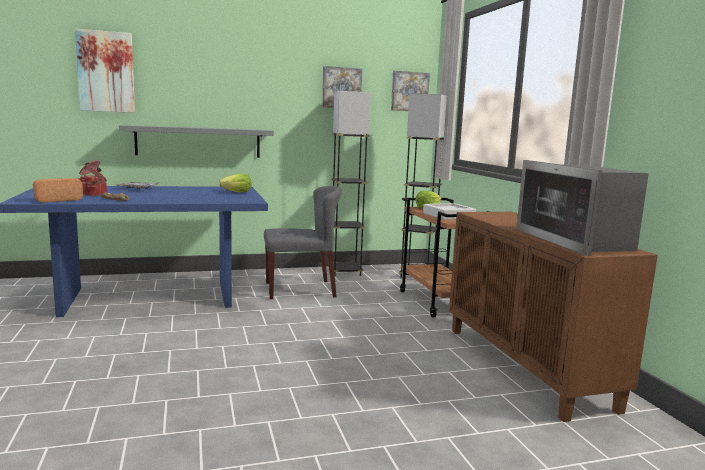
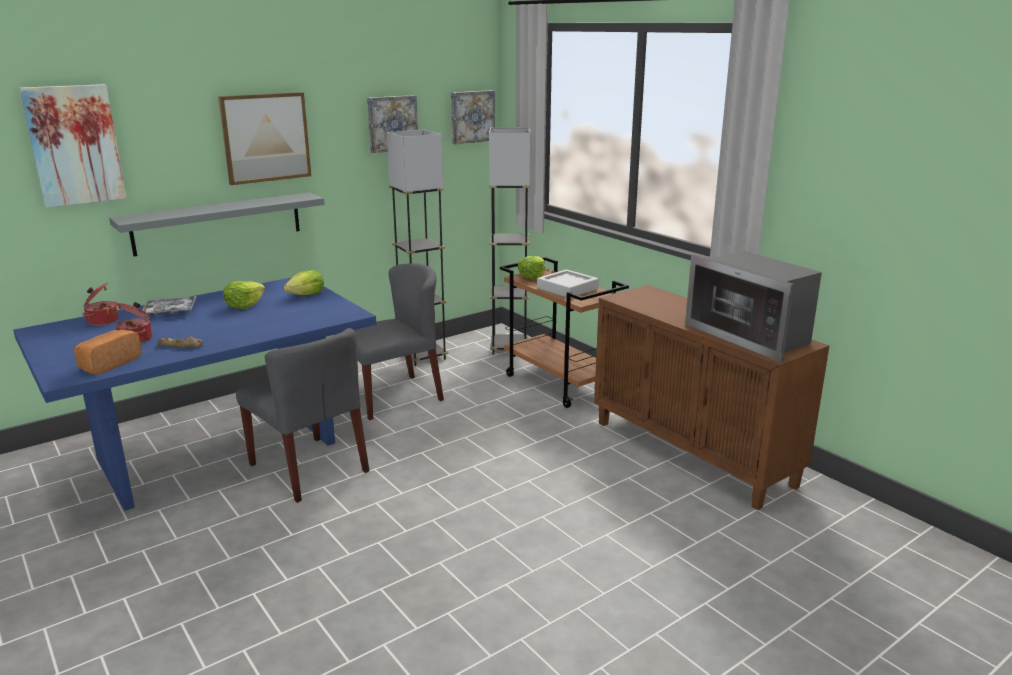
camera: 20 degrees left, 10 degrees up
none -> picture [218,92,311,185]
none -> lettuce [223,281,265,309]
none -> grey chair [236,328,369,503]

